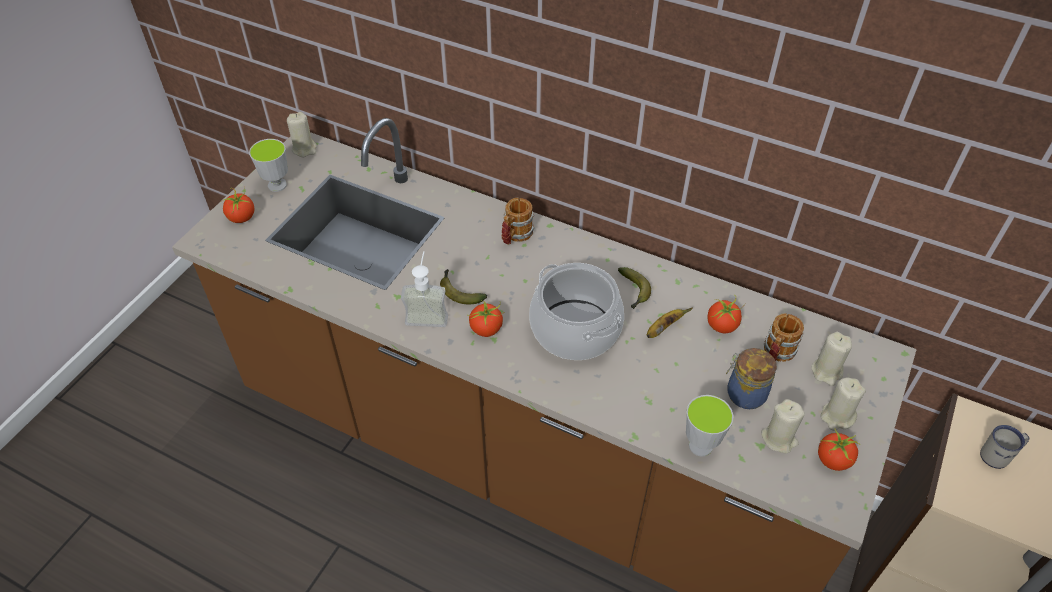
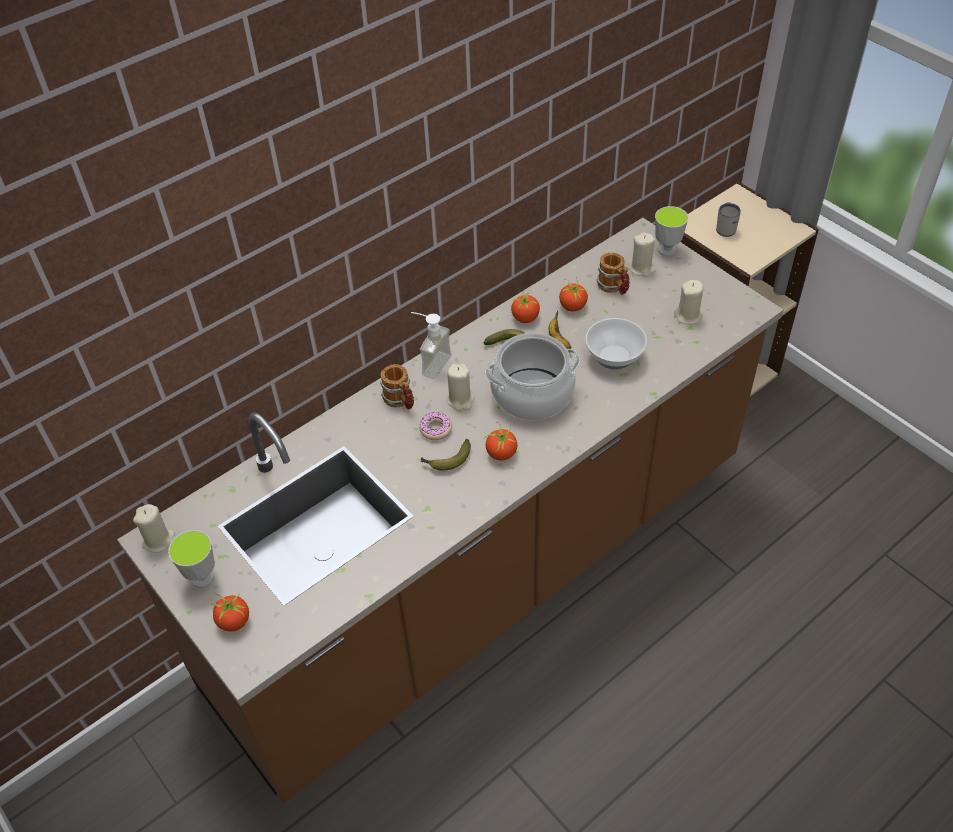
camera: 65 degrees left, 0 degrees up
soap dispenser [401,251,448,327] -> soap dispenser moved to [411,312,451,379]
cup [686,395,733,456] -> cup moved to [655,206,689,256]
jar [726,348,777,409] -> none
tomato [818,429,861,471] -> tomato moved to [511,293,540,323]
beige candle [821,377,866,431] -> beige candle moved to [447,364,474,410]
none -> donut [419,412,452,440]
none -> bowl [585,318,647,370]

